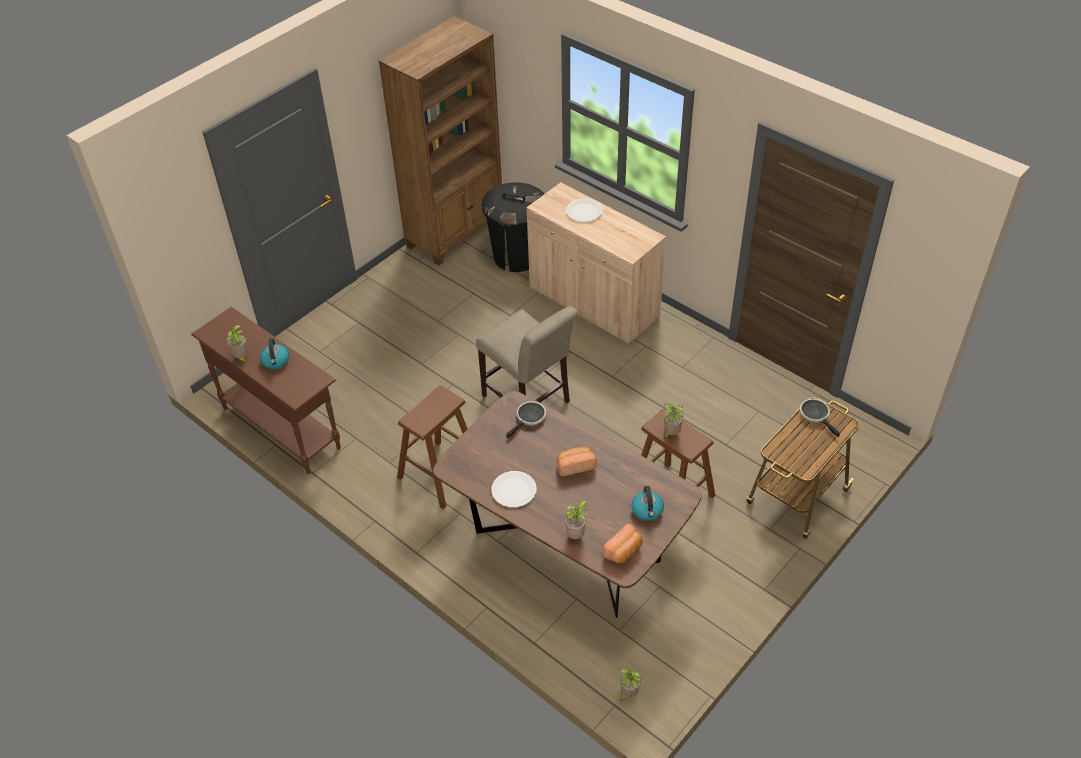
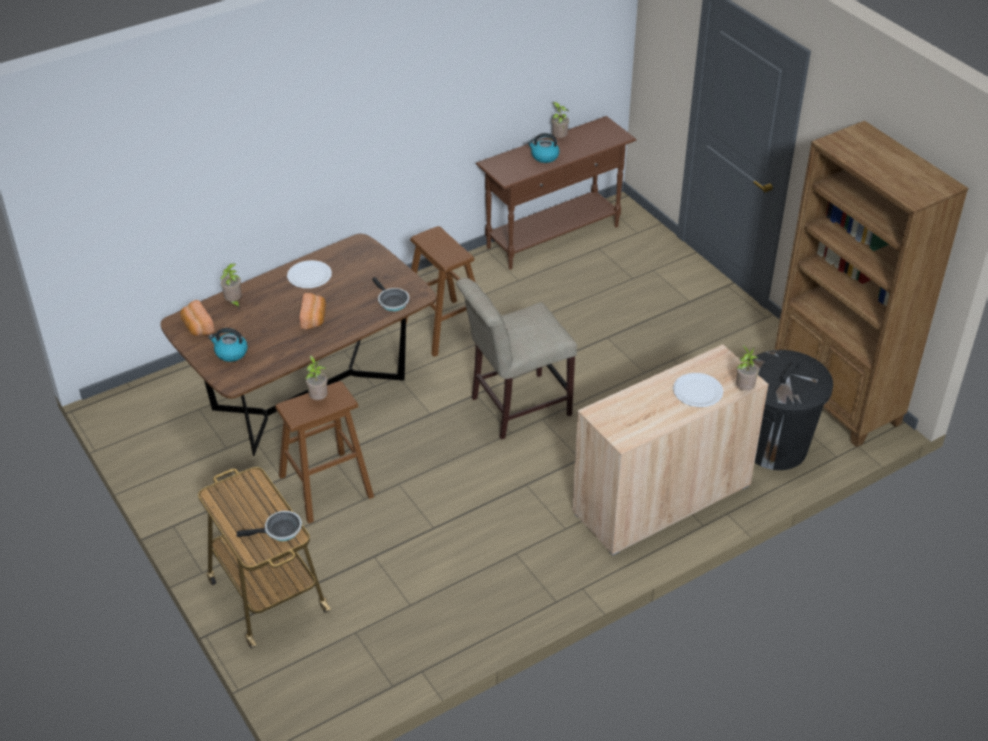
camera: 105 degrees right, 5 degrees down
potted plant [619,669,641,701] -> potted plant moved to [736,345,759,390]

